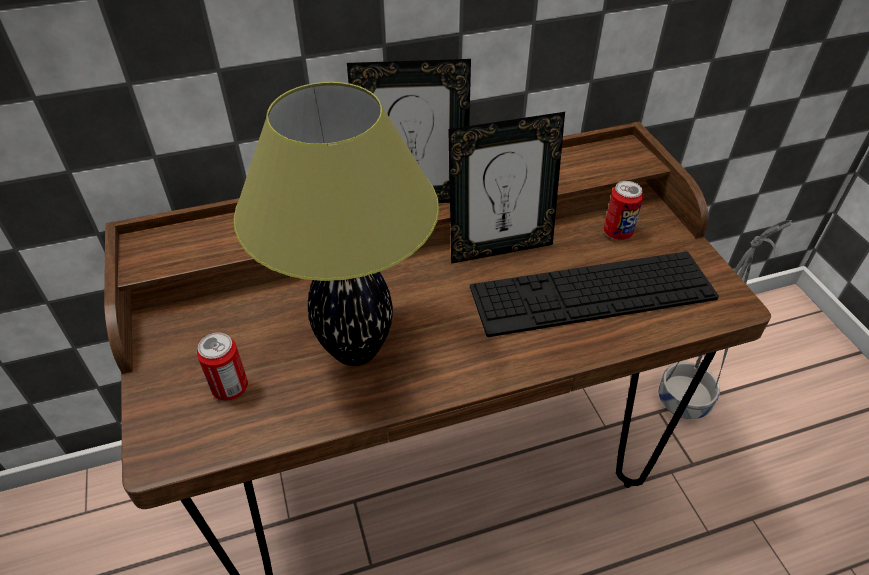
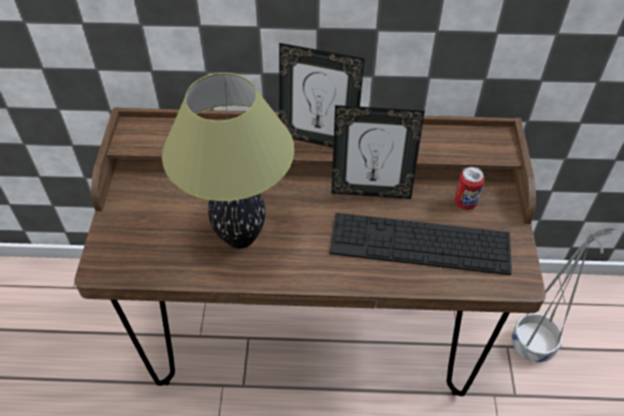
camera: 20 degrees right, 5 degrees up
can [197,333,248,401] -> none

